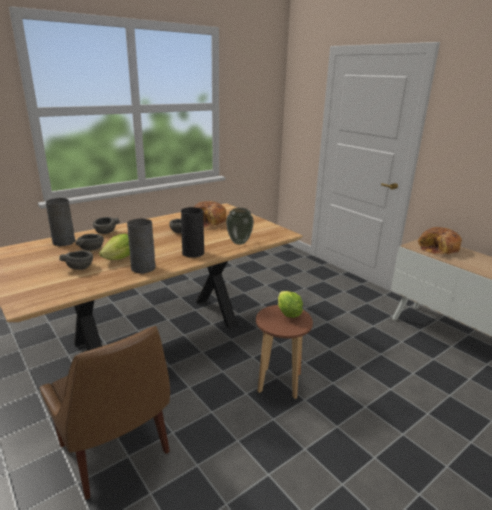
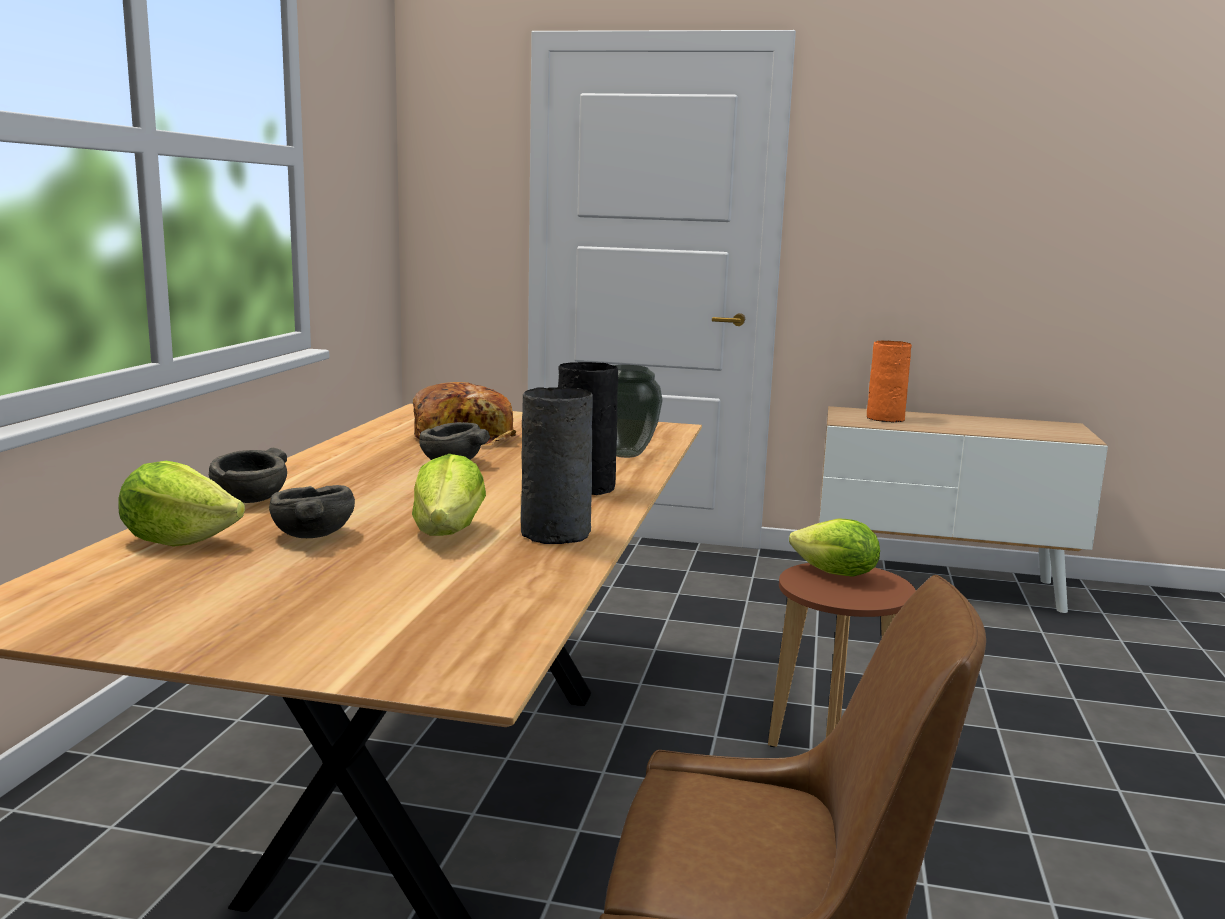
camera: 40 degrees left, 10 degrees down
grey vase [46,198,75,246] -> lettuce [118,461,245,547]
grey bowl [59,250,93,270] -> none
bread [418,227,462,255] -> orange vase [867,340,912,423]

